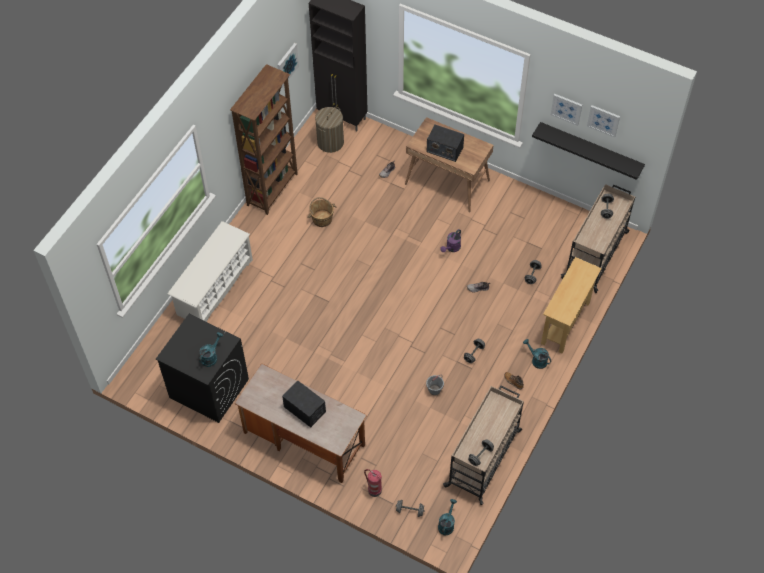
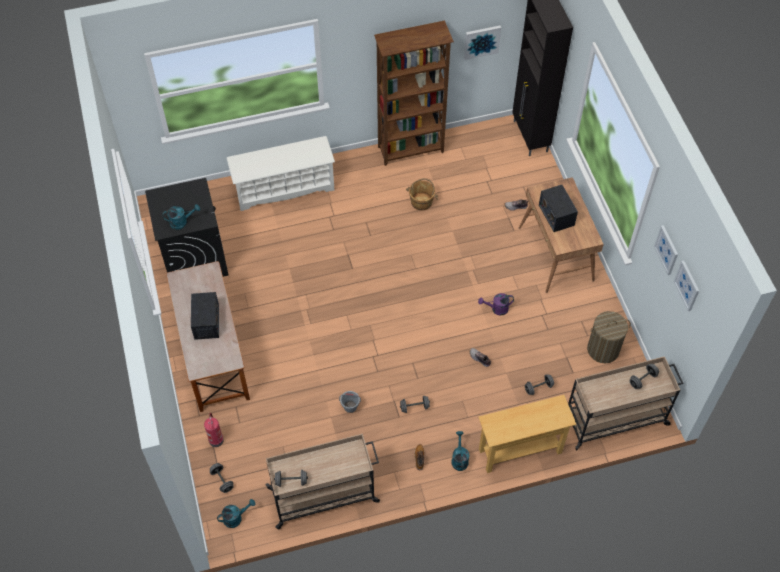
camera: 45 degrees right, 0 degrees up
laundry basket [315,107,344,153] -> laundry basket moved to [587,311,631,363]
black shelf [532,122,645,180] -> none

